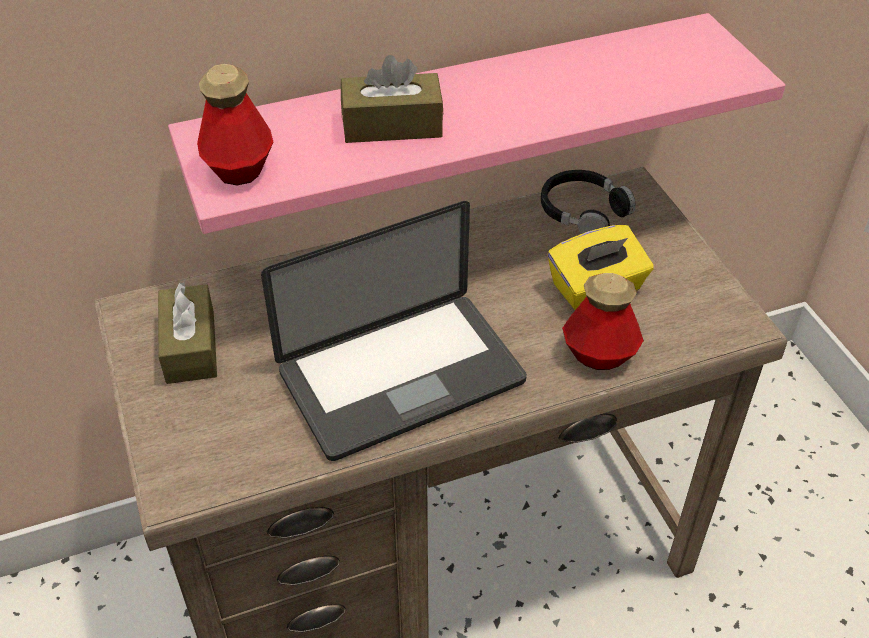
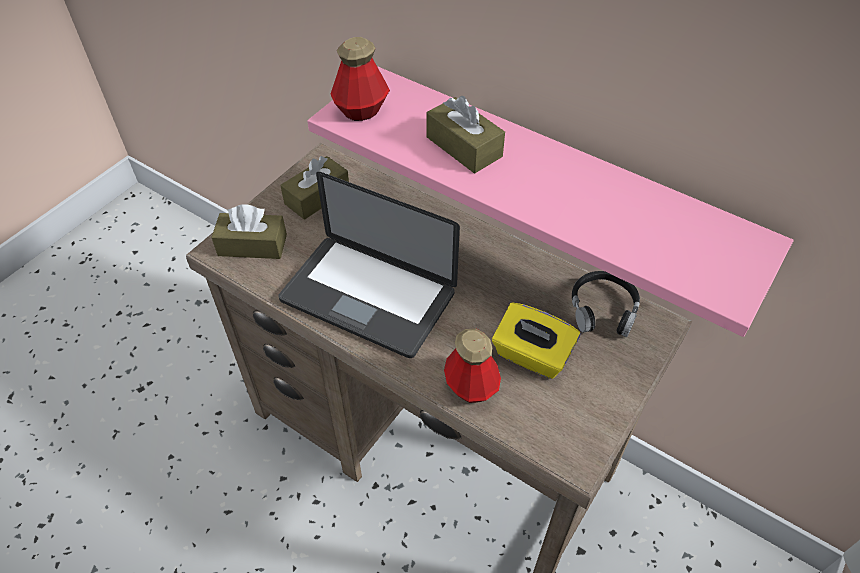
camera: 55 degrees right, 5 degrees up
none -> brown tissue box [211,204,287,259]

